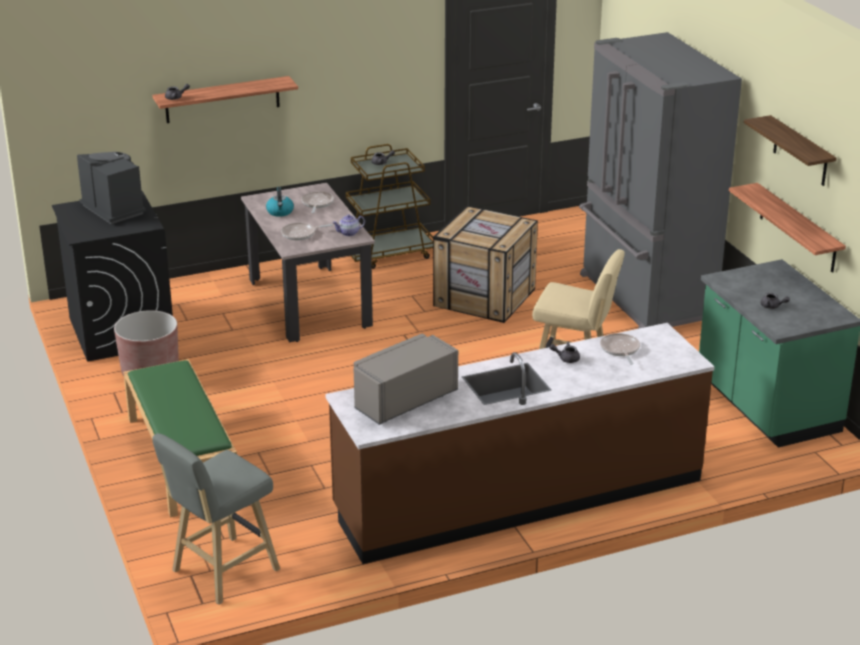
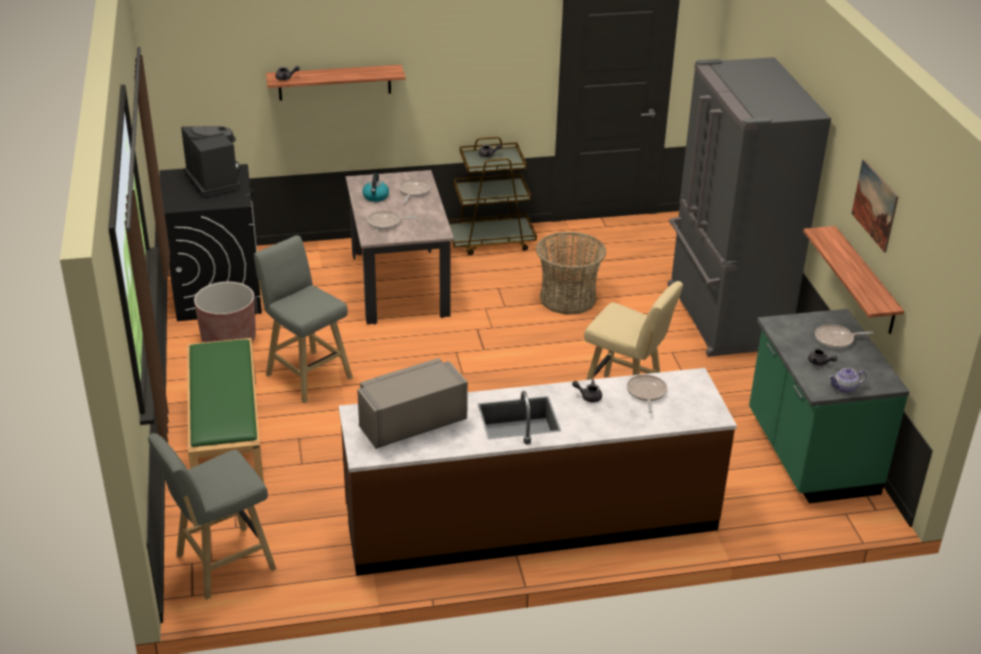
camera: 10 degrees right, 5 degrees up
teapot [332,215,365,236] -> teapot moved to [829,368,866,393]
crate [433,206,538,323] -> basket [536,231,606,315]
shelf [744,115,836,186] -> picture [851,159,899,253]
none -> grey stool [254,235,353,403]
none -> frying pan [815,324,874,349]

